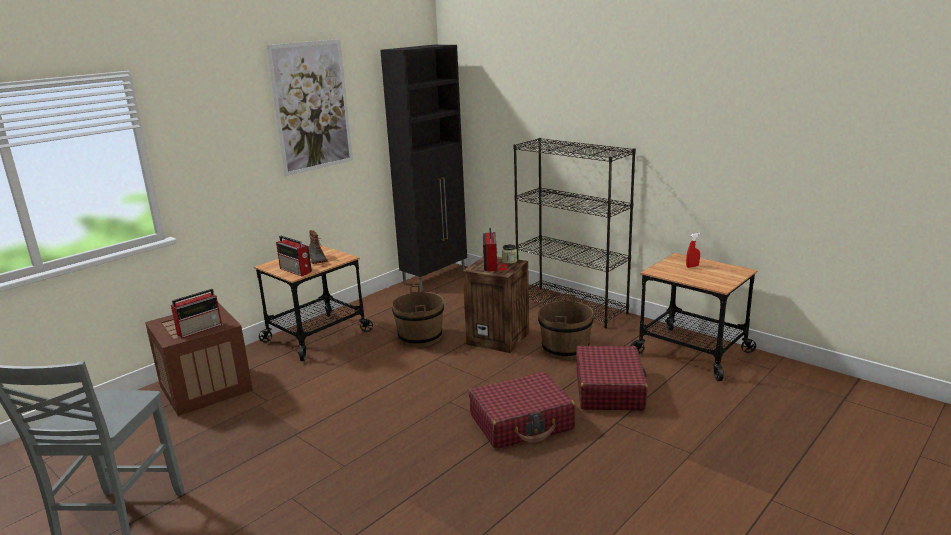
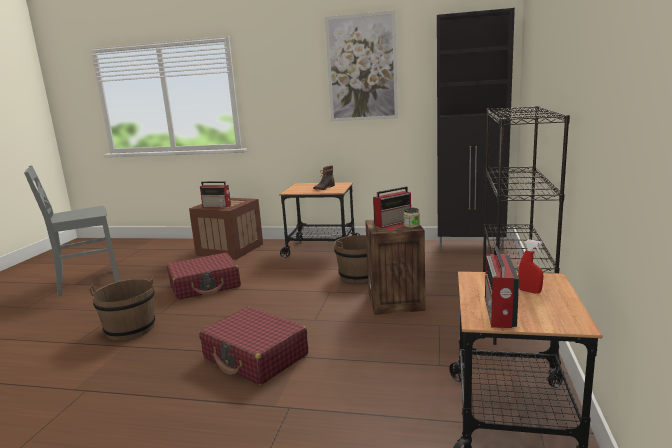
camera: 60 degrees right, 5 degrees down
radio [276,236,312,276] -> radio moved to [485,246,519,328]
brown bucket [538,294,593,360] -> brown bucket moved to [89,276,155,341]
red suitcase [576,346,648,411] -> red suitcase moved to [167,253,241,300]

